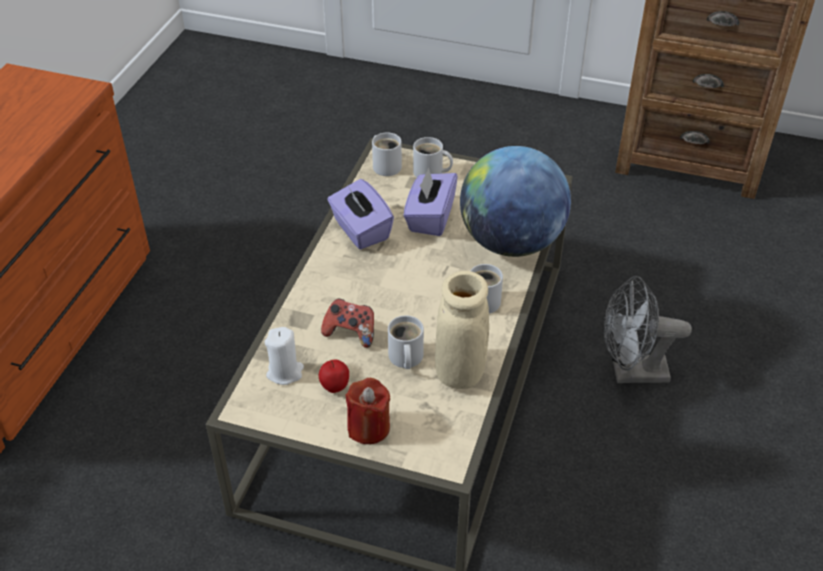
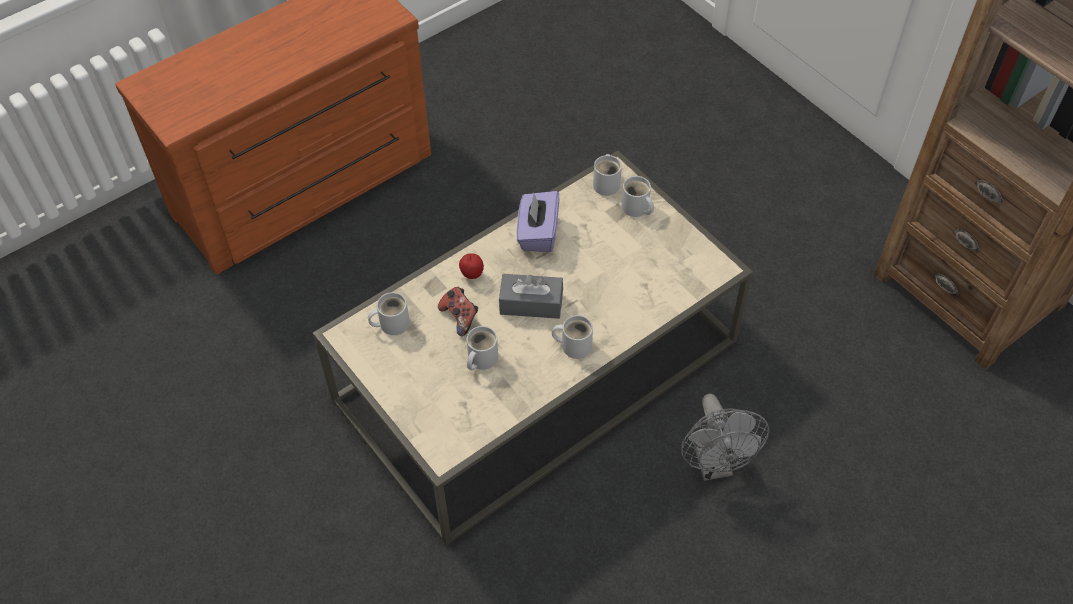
camera: 35 degrees right, 10 degrees up
white candle [265,327,304,385] -> white mug [368,292,410,335]
apple [319,359,349,393] -> apple moved to [459,253,484,279]
red candle [345,378,390,444] -> none
purple tissue box [404,167,458,236] -> none
beige vase [435,271,489,389] -> none
globe [460,146,571,257] -> none
grey fan [604,276,692,383] -> grey fan turned 135 degrees counterclockwise [681,394,769,481]
none -> grey tissue box [499,274,563,319]

